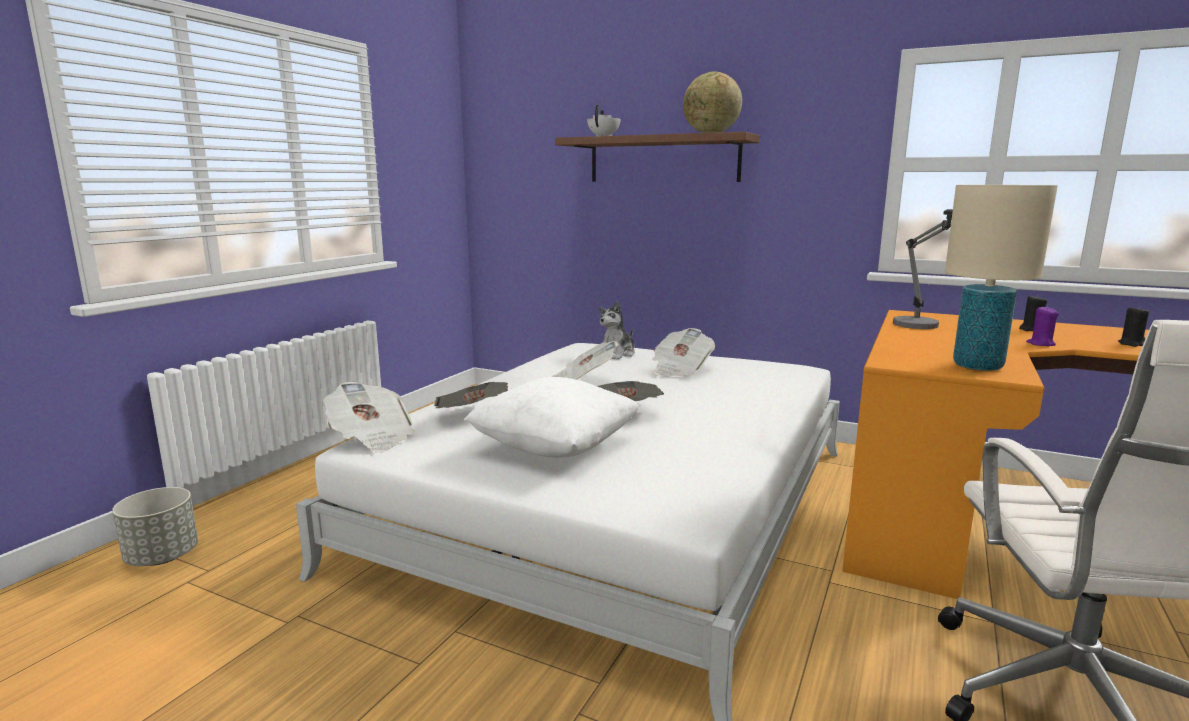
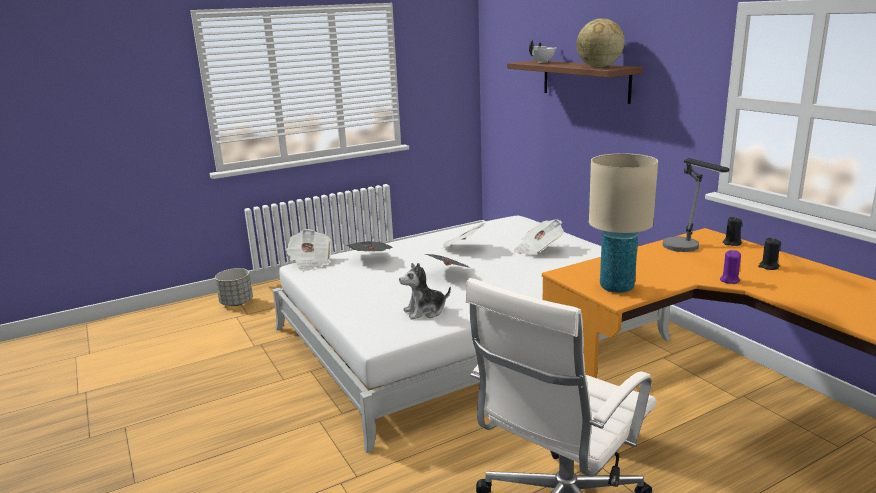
camera: 35 degrees right, 5 degrees up
white pillow [464,377,640,458] -> none
plush toy [600,301,635,360] -> plush toy moved to [399,263,451,320]
black candle [1118,306,1149,347] -> black candle moved to [723,217,742,246]

